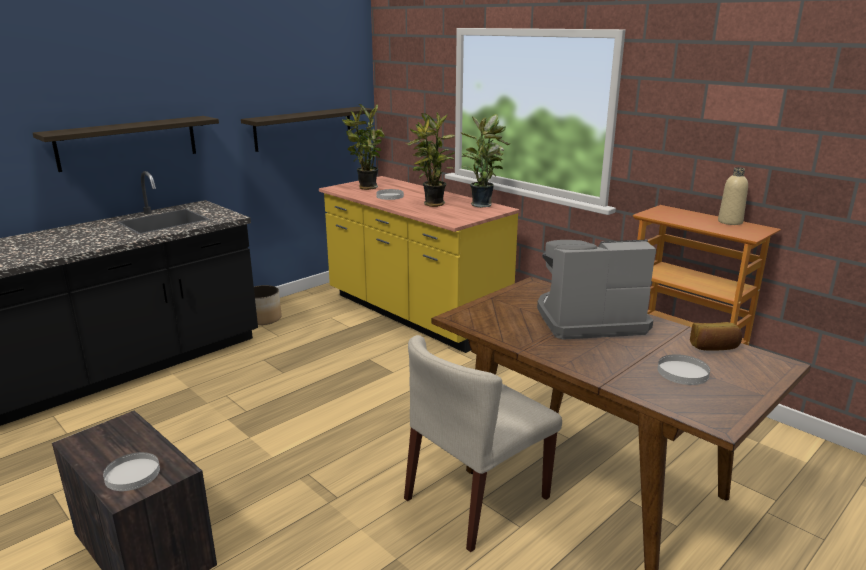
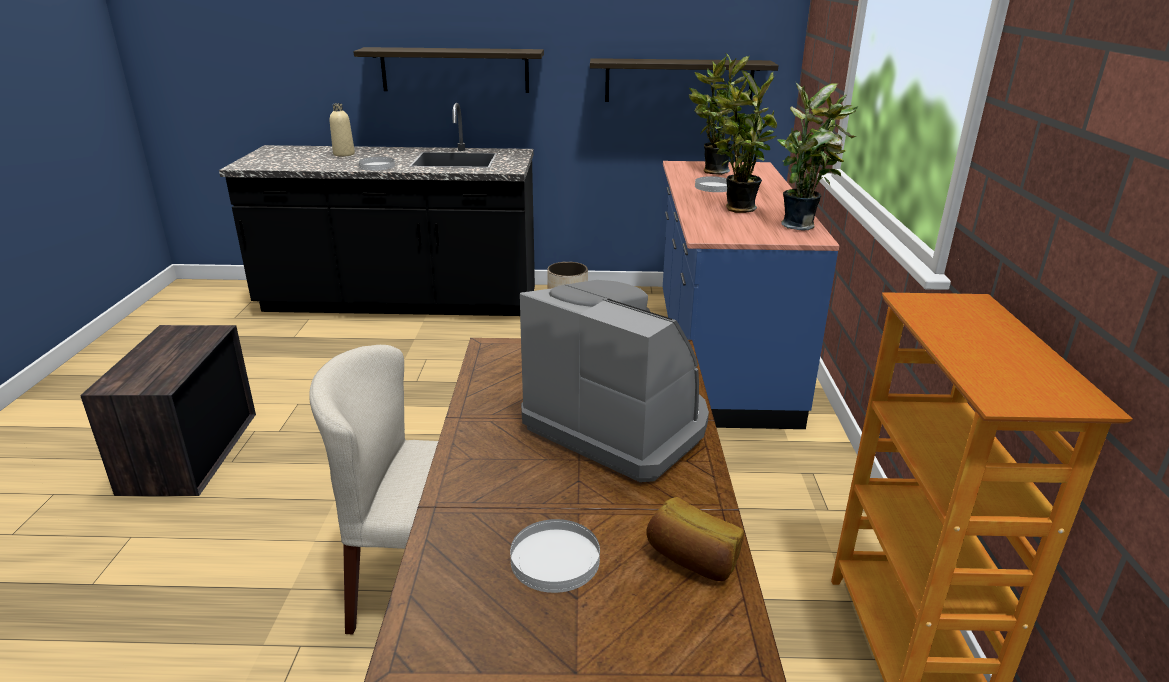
camera: 45 degrees right, 5 degrees up
white plate [103,452,160,491] -> white plate moved to [358,157,395,171]
yellow counter [319,176,519,353] -> blue counter [663,161,840,429]
beige bottle [718,167,748,225] -> beige bottle moved to [330,103,355,157]

